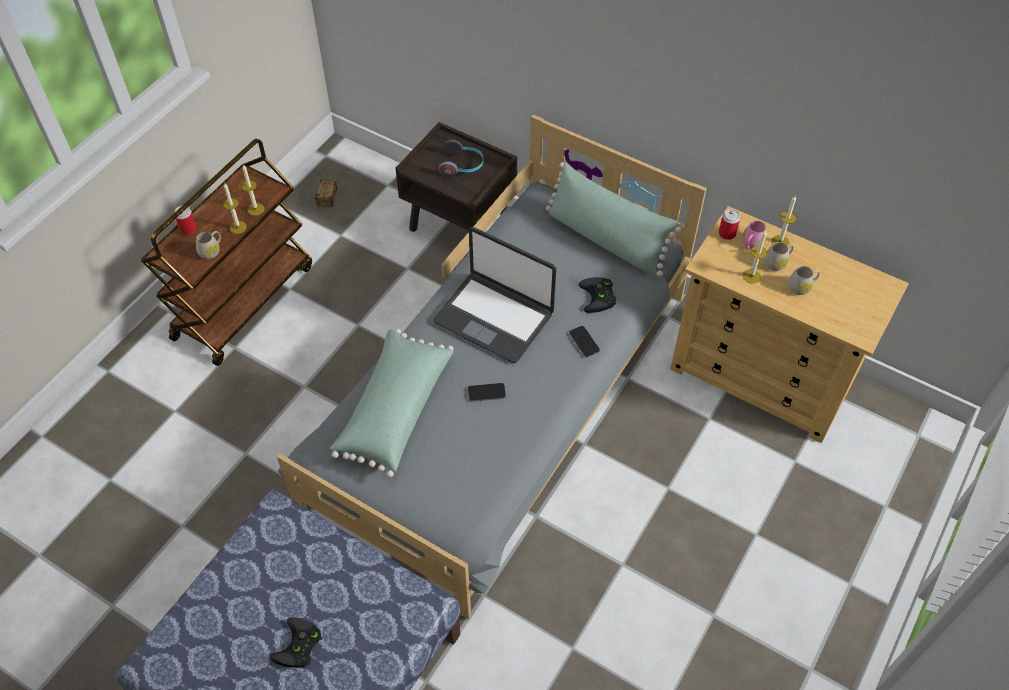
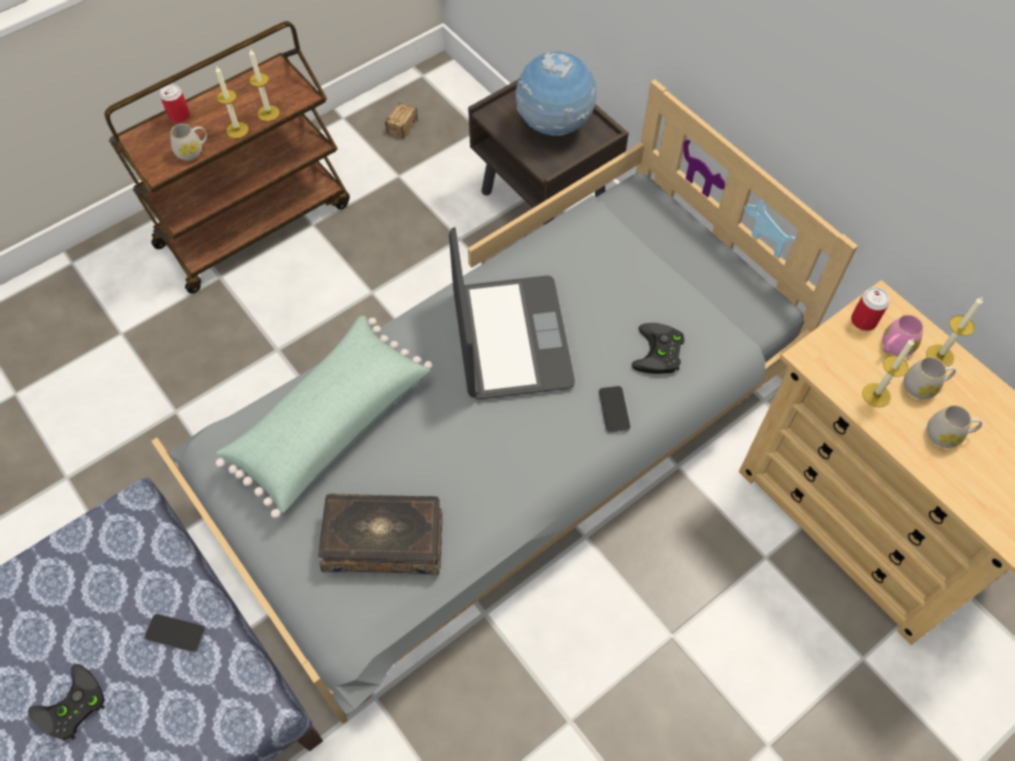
camera: 20 degrees right, 5 degrees up
laptop [433,227,557,363] -> laptop turned 150 degrees counterclockwise [449,227,575,399]
headphones [439,140,484,176] -> globe [516,51,597,136]
phone [468,383,506,402] -> phone moved to [144,614,206,652]
green pillow [546,162,682,276] -> none
none -> book [318,494,442,575]

